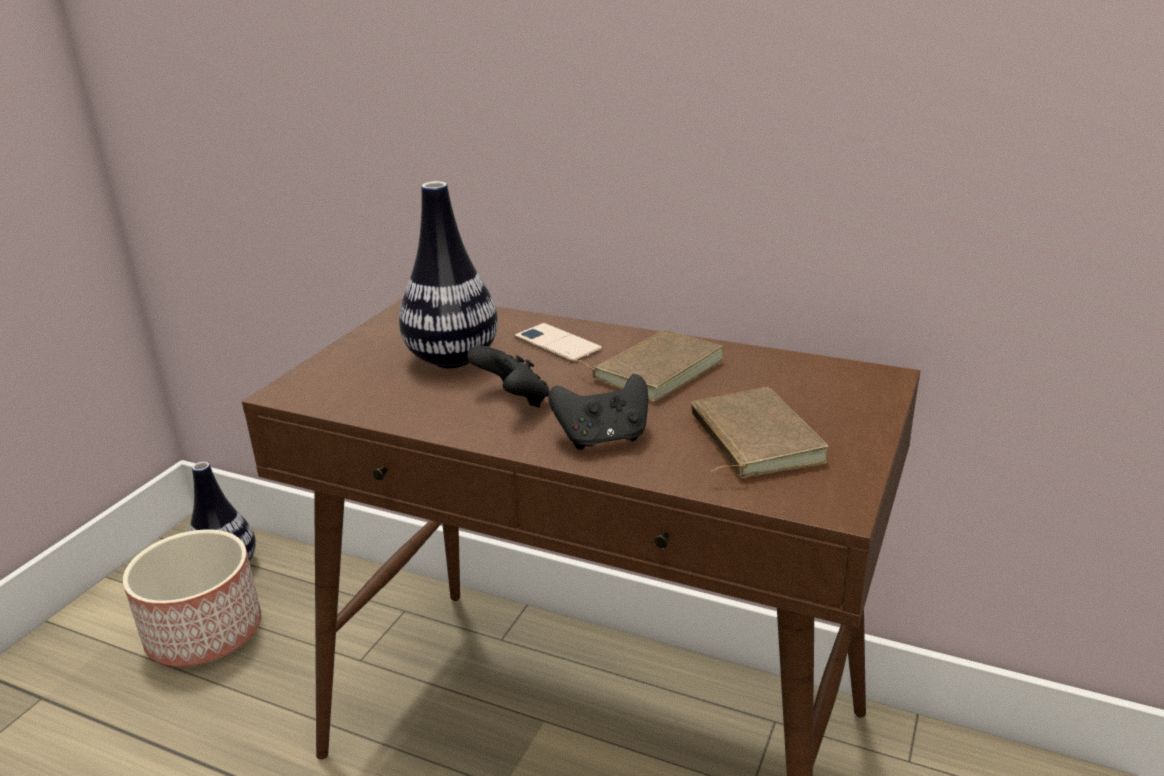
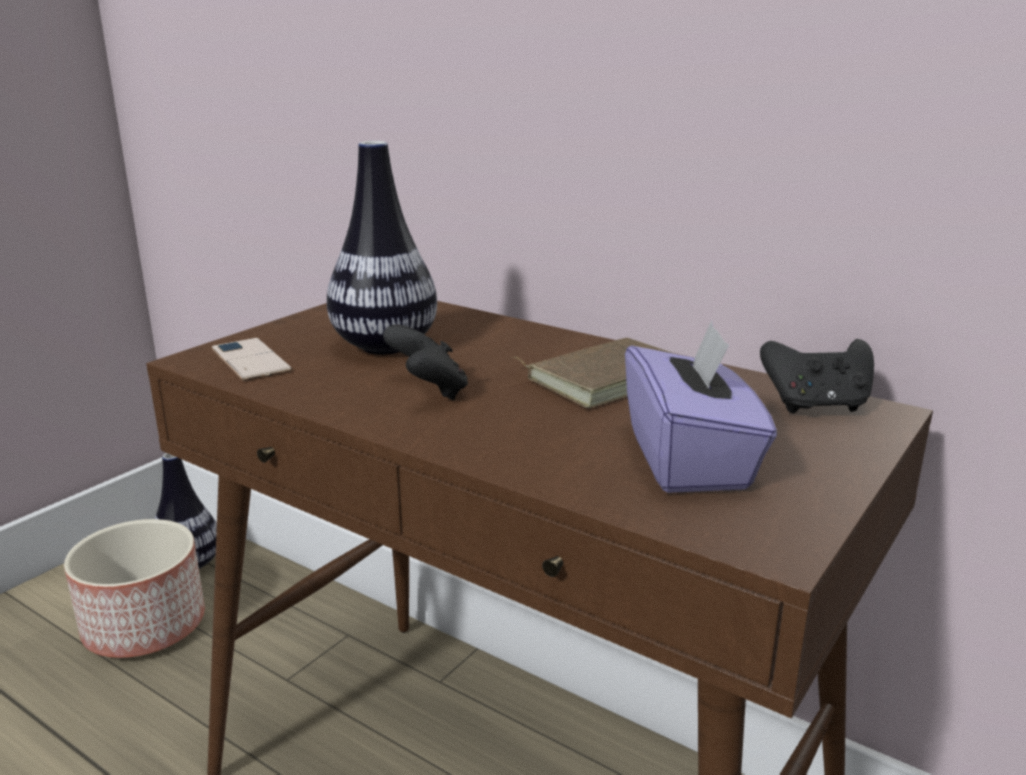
camera: 10 degrees right, 5 degrees down
phone [514,323,602,362] -> phone moved to [212,338,292,381]
black game controller [548,374,648,450] -> black game controller moved to [760,339,874,413]
brown book [691,387,829,478] -> purple tissue box [625,321,777,493]

